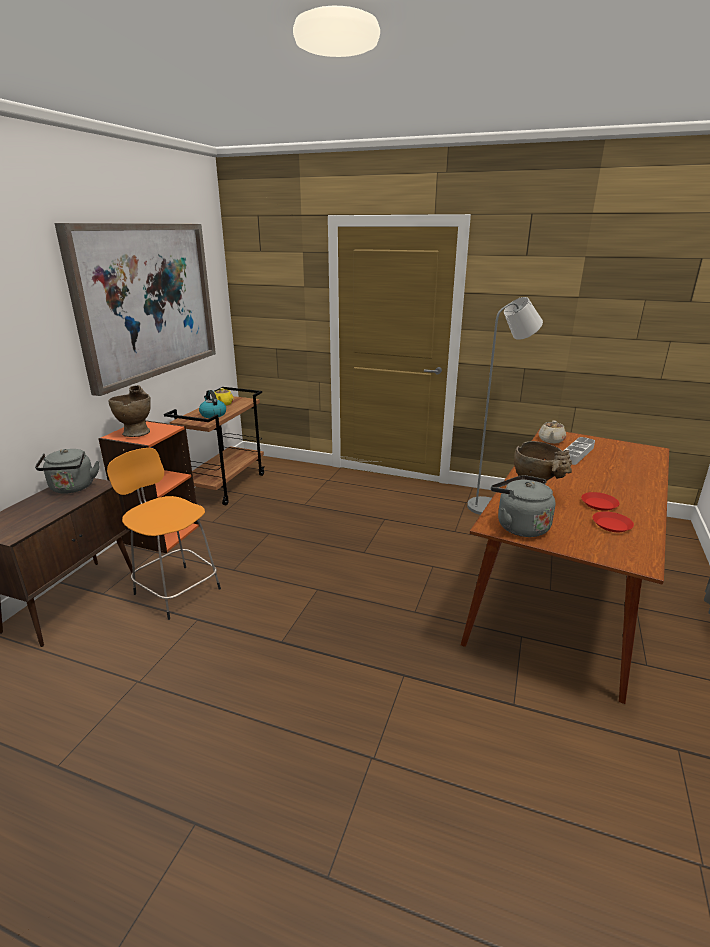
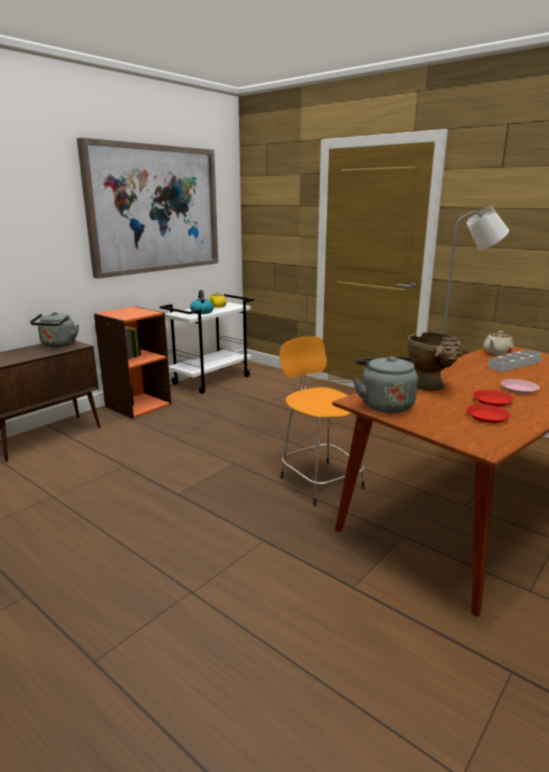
camera: 20 degrees right, 5 degrees down
orange stool [107,448,221,620] -> orange stool moved to [280,336,365,506]
beige vase [109,385,151,437] -> none
brown cart [164,387,264,505] -> white cart [160,294,254,394]
none -> pink plate [500,379,540,394]

